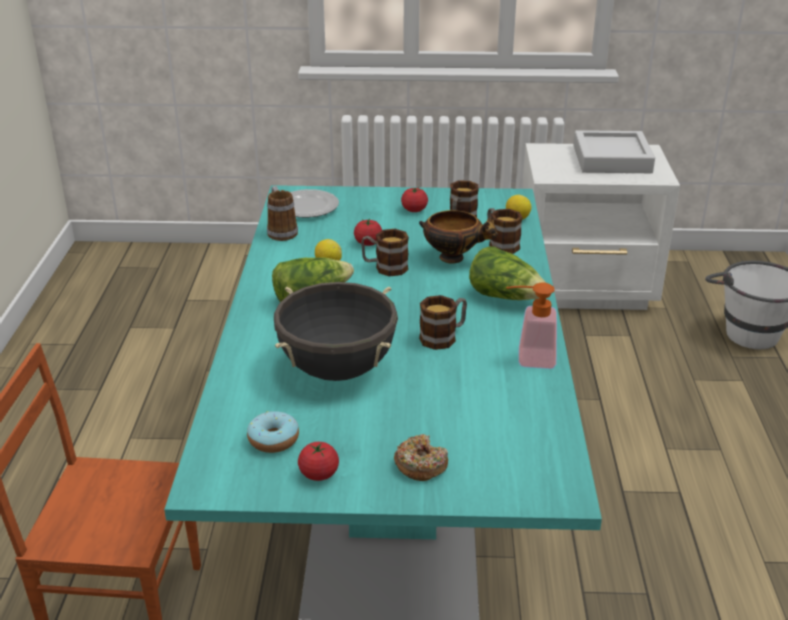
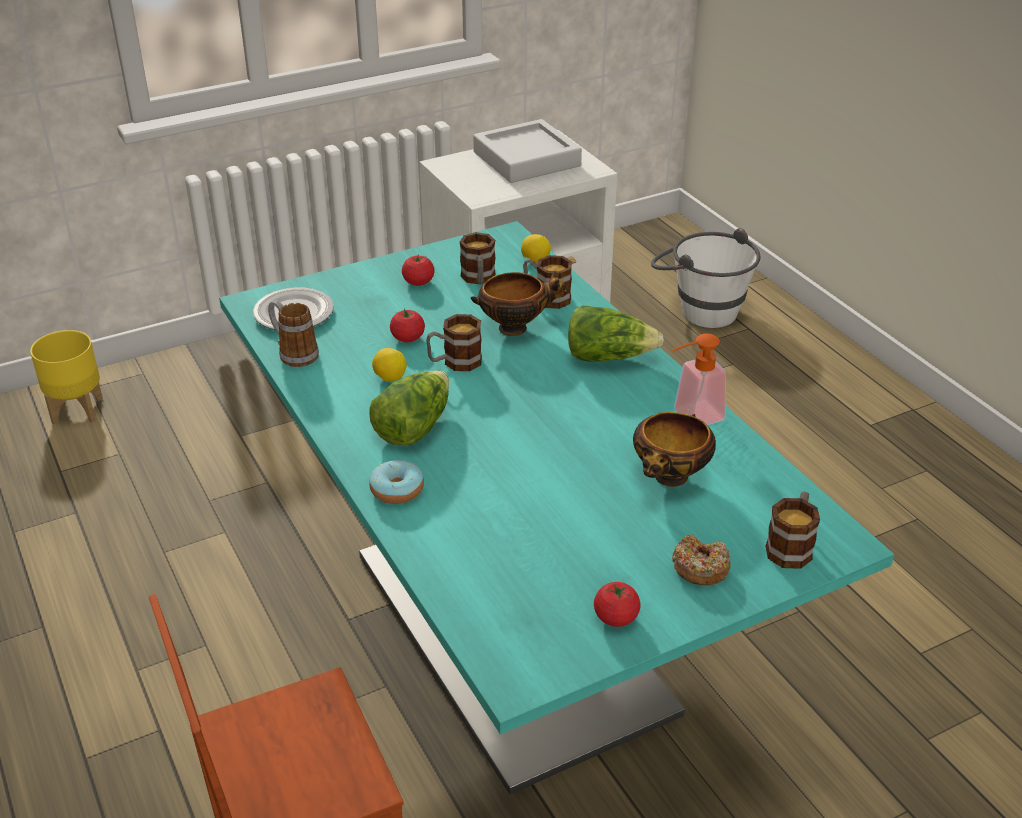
camera: 30 degrees left, 5 degrees up
donut [247,411,299,453] -> donut moved to [369,460,424,504]
black cooking pot [274,282,398,381] -> none
mug [419,295,467,350] -> mug moved to [766,492,820,569]
none -> yellow planter [30,330,103,424]
none -> bowl [633,412,716,487]

